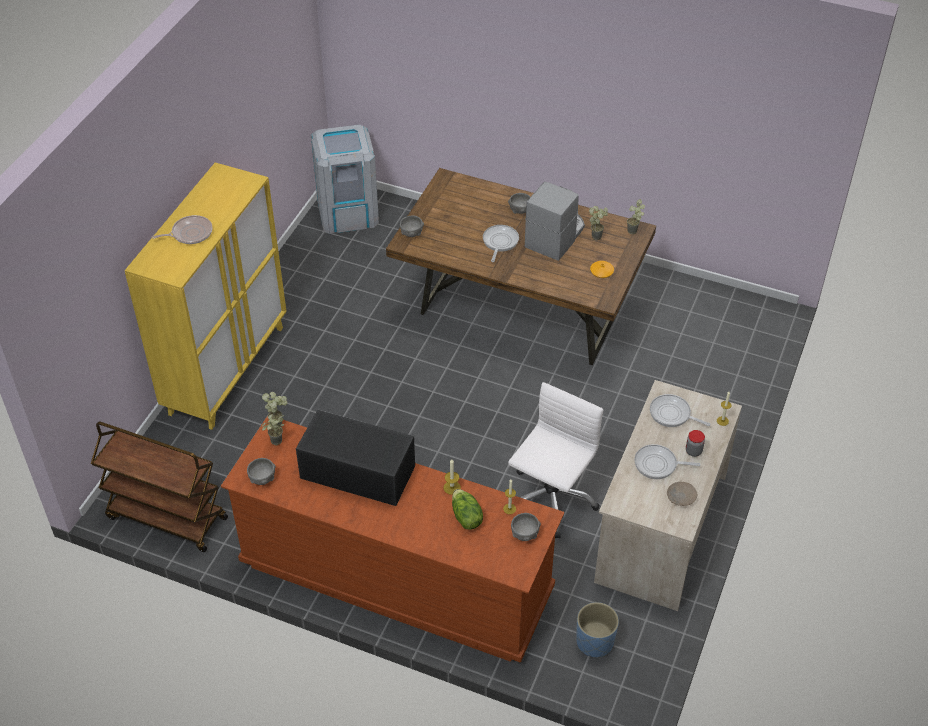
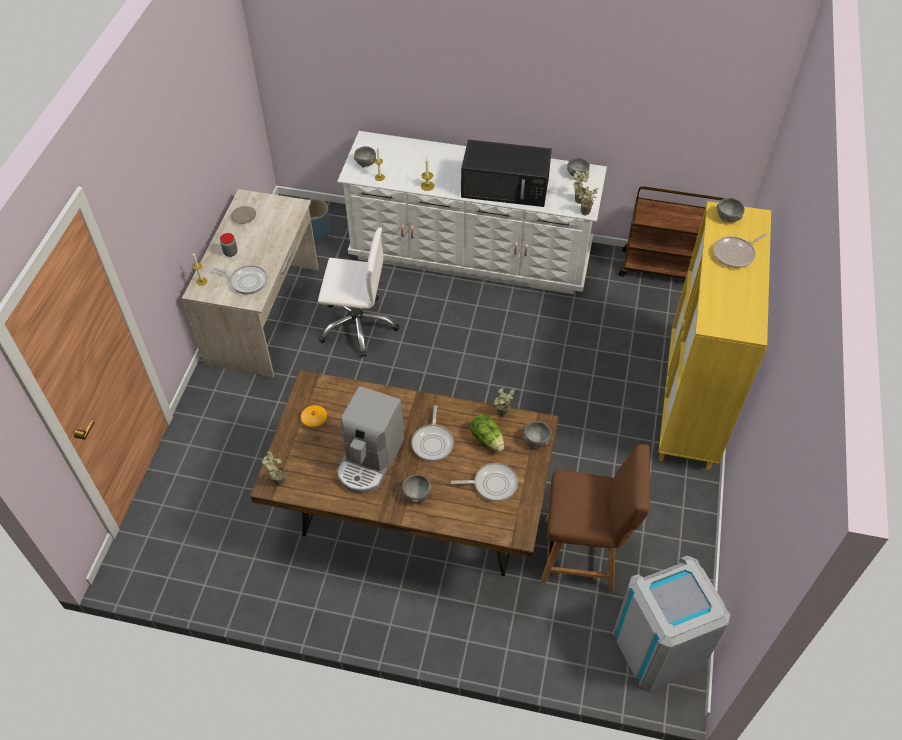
camera: 170 degrees right, 5 degrees up
brown dresser [221,416,564,663] -> white dresser [337,131,607,294]
lettuce [452,489,483,530] -> lettuce moved to [470,414,504,452]
white office chair [508,382,603,539] -> white office chair turned 105 degrees counterclockwise [318,227,399,357]
potted plant [589,206,608,240] -> potted plant moved to [494,388,515,417]
frying pan [634,444,701,479] -> frying pan moved to [451,463,518,502]
none -> brown chair [541,444,650,591]
none -> grey bowl [717,198,745,223]

